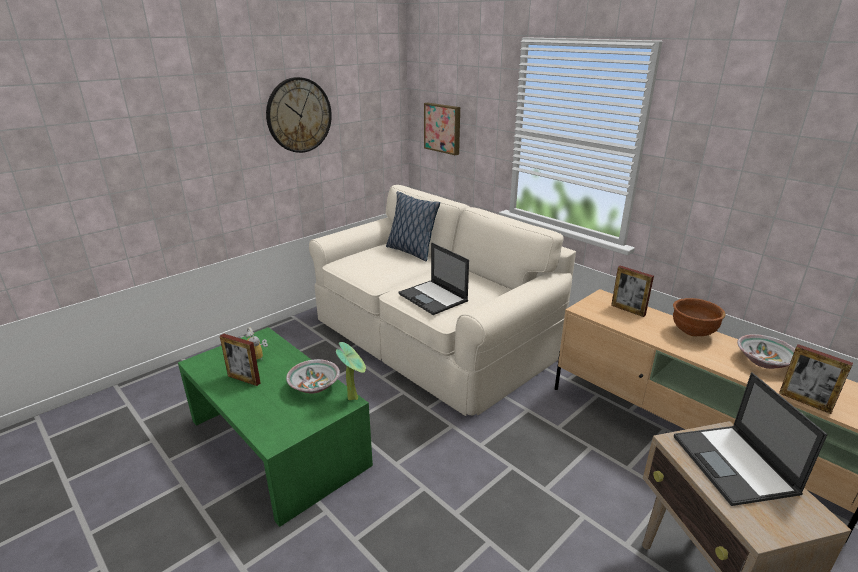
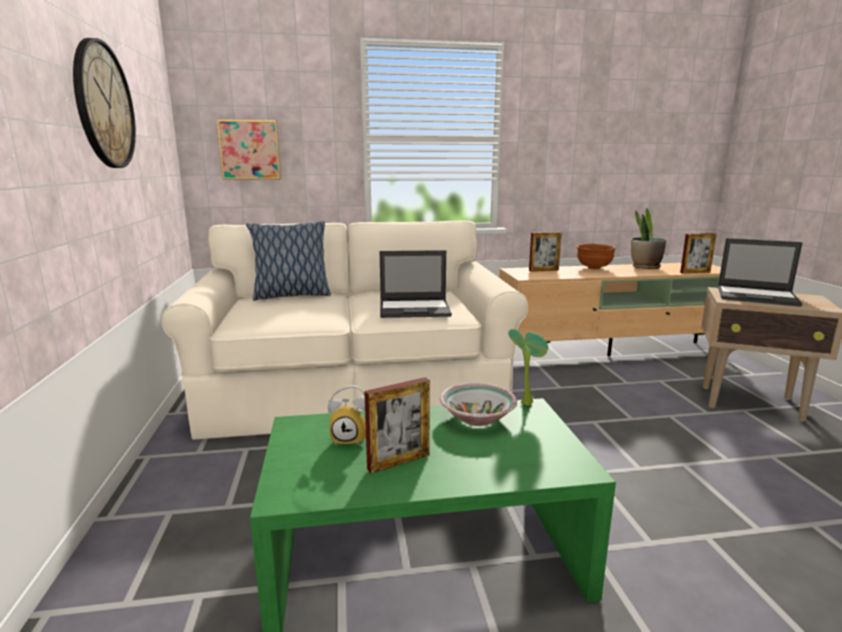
camera: 55 degrees left, 10 degrees down
bowl [737,334,795,369] -> potted plant [631,208,666,269]

